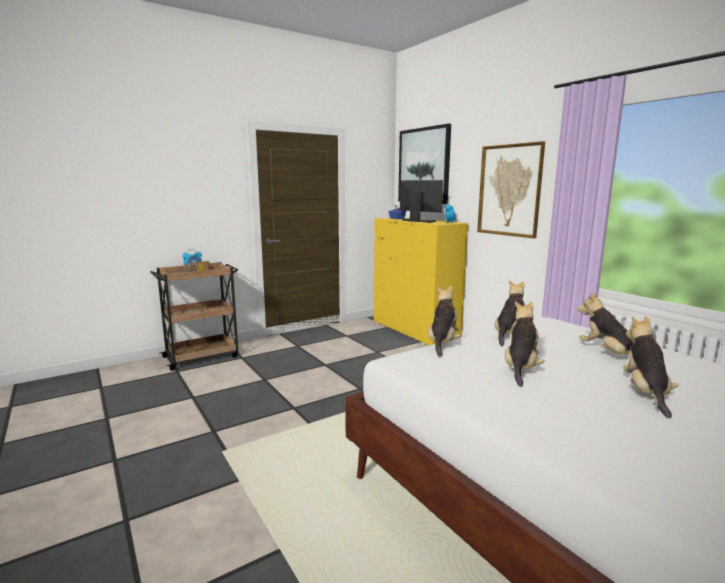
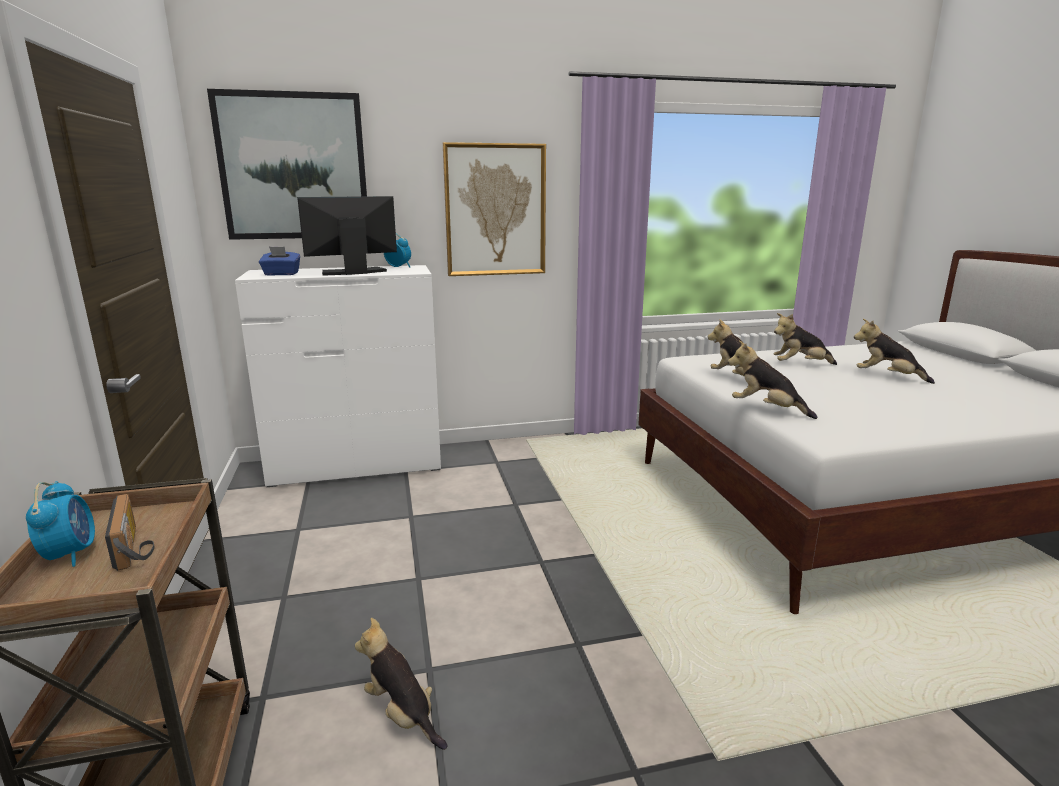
camera: 70 degrees left, 5 degrees up
yellow dresser [374,217,468,345] -> white dresser [235,265,441,487]
plush toy [505,301,544,387] -> plush toy moved to [355,618,447,750]

